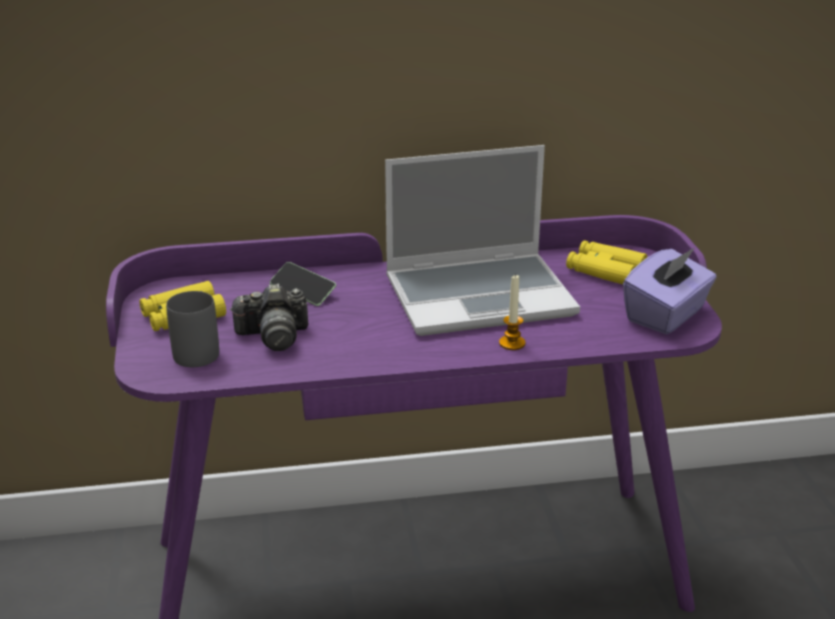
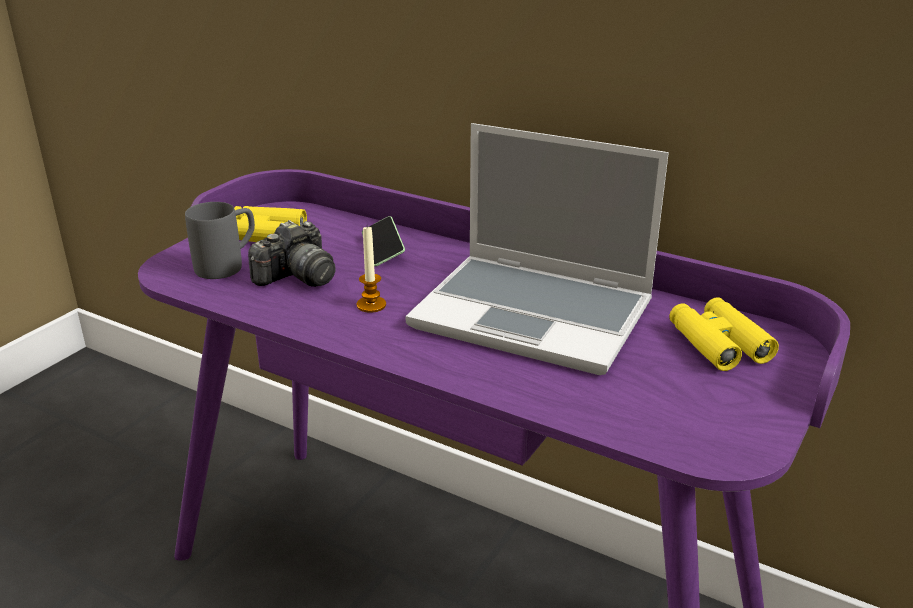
camera: 40 degrees right, 0 degrees up
camera [230,283,308,351] -> camera turned 75 degrees counterclockwise [248,220,336,287]
candle [499,274,526,350] -> candle moved to [357,226,386,313]
purple tissue box [623,248,717,334] -> none

